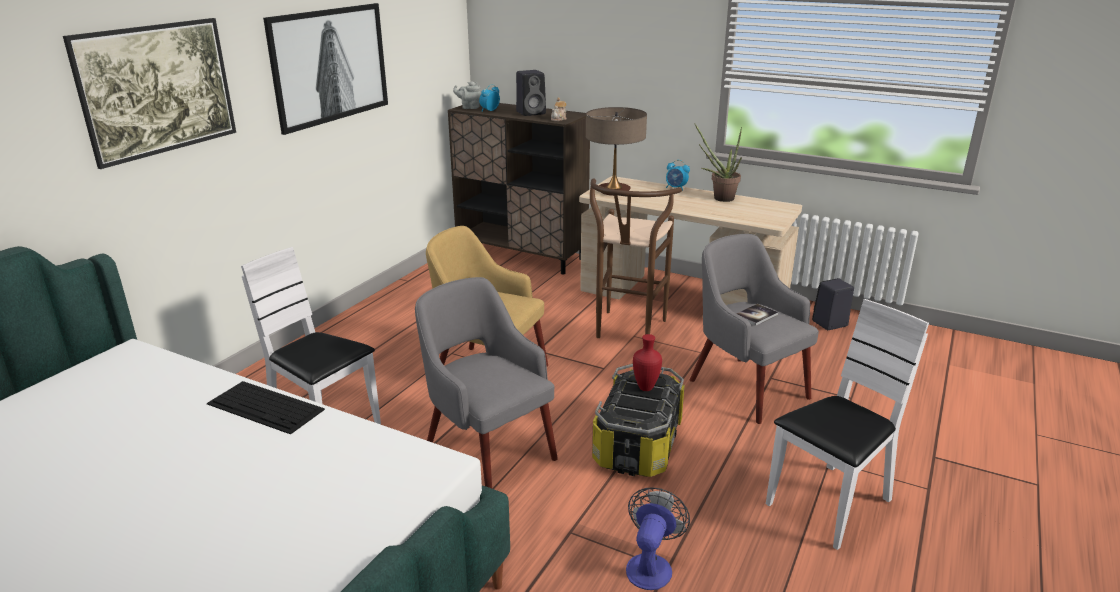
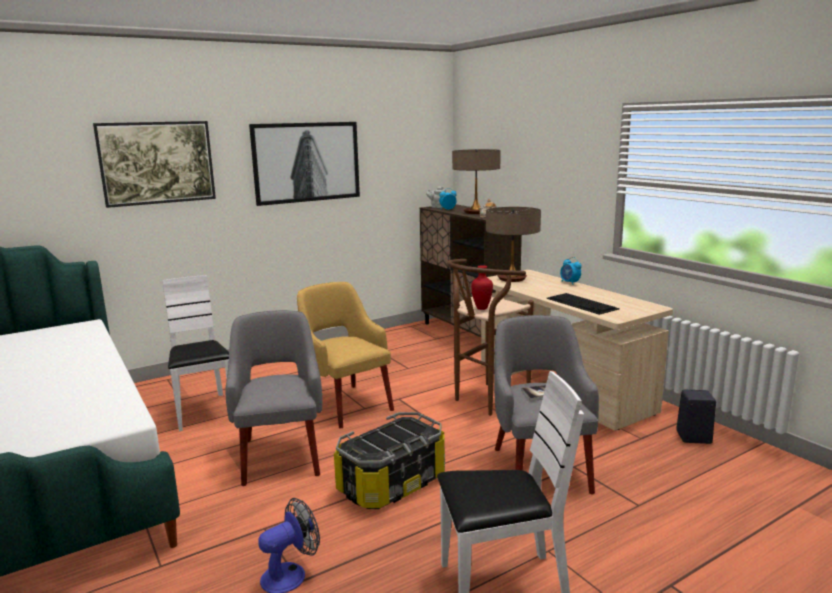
camera: 30 degrees right, 10 degrees down
keyboard [207,381,325,434] -> keyboard moved to [546,293,620,315]
black speaker [516,70,546,116] -> table lamp [452,149,501,214]
red vase [633,334,662,391] -> red vase moved to [471,265,493,310]
potted plant [695,124,742,202] -> none

